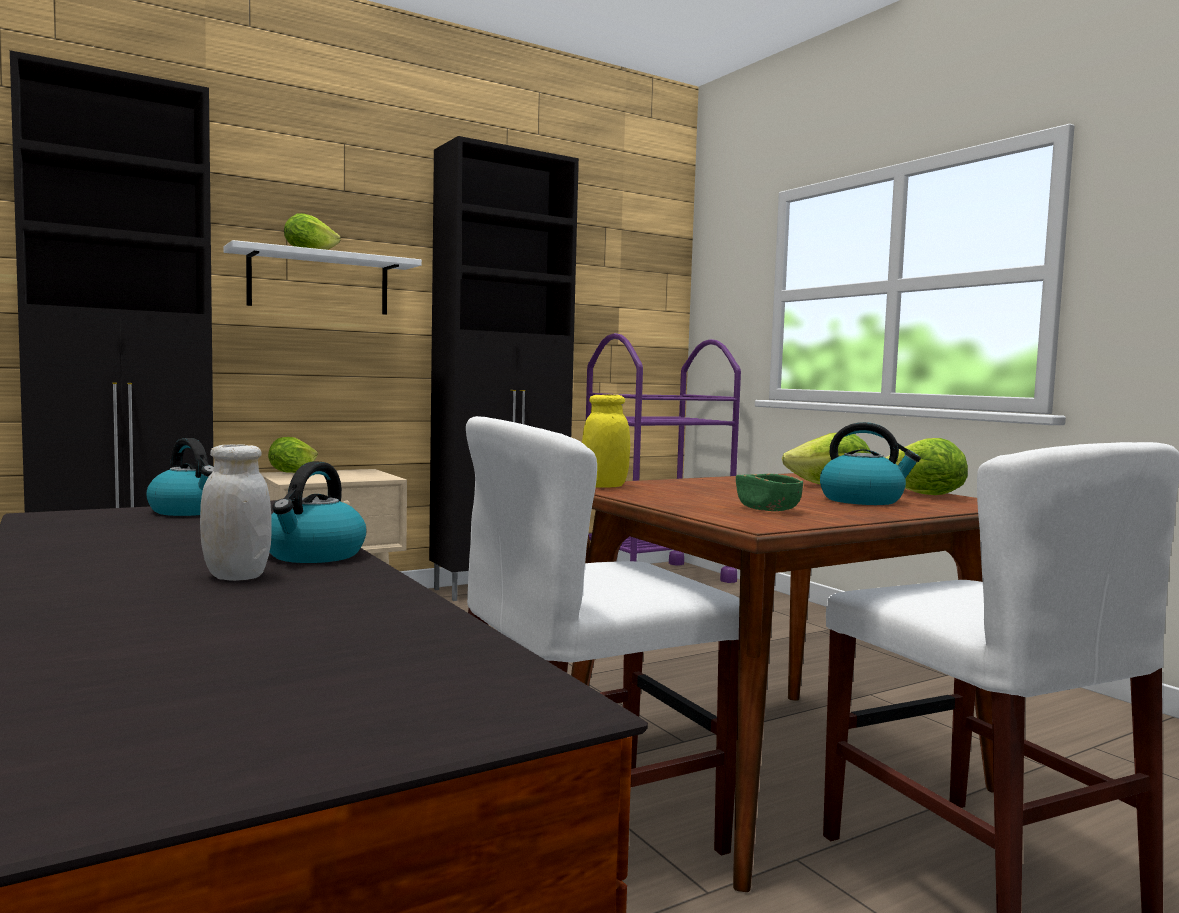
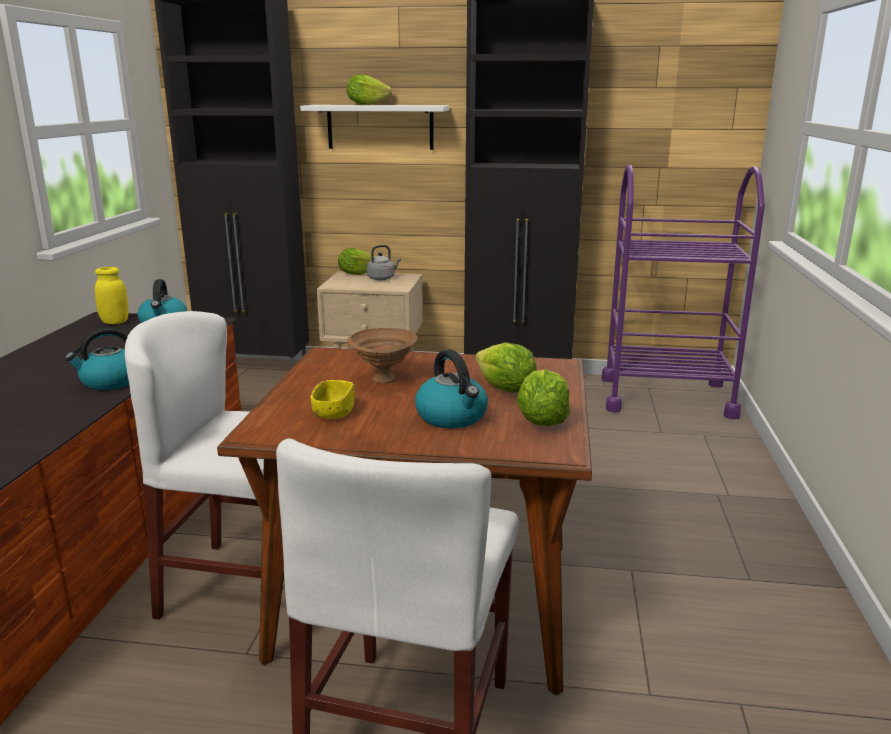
camera: 40 degrees right, 15 degrees up
white jar [200,444,272,581] -> none
yellow jar [582,394,630,488] -> yellow jar moved to [95,267,129,324]
green bowl [736,474,803,511] -> yellow bowl [311,380,355,419]
none -> brown bowl [348,328,418,383]
none -> grey kettle [367,245,401,280]

